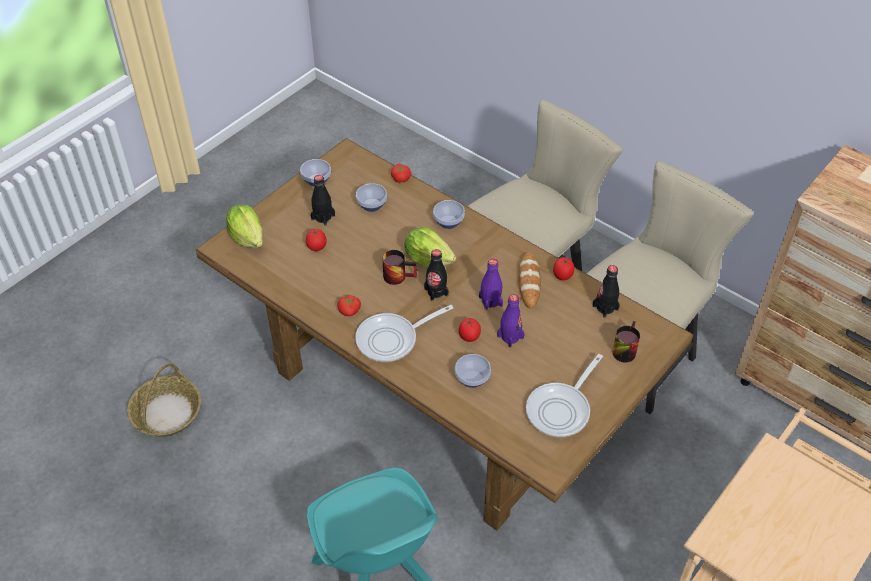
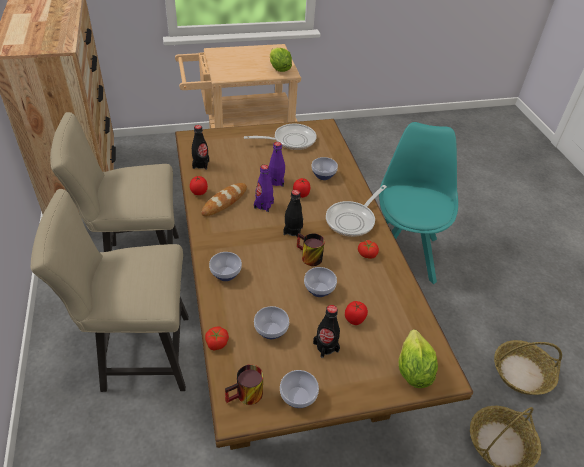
camera: 145 degrees left, 5 degrees down
frying pan [355,305,453,362] -> frying pan turned 120 degrees clockwise [326,185,387,237]
lettuce [404,227,457,267] -> lettuce moved to [270,48,292,72]
mug [612,321,640,363] -> mug moved to [225,364,263,405]
none -> bowl [304,267,337,297]
none -> basket [494,340,562,395]

